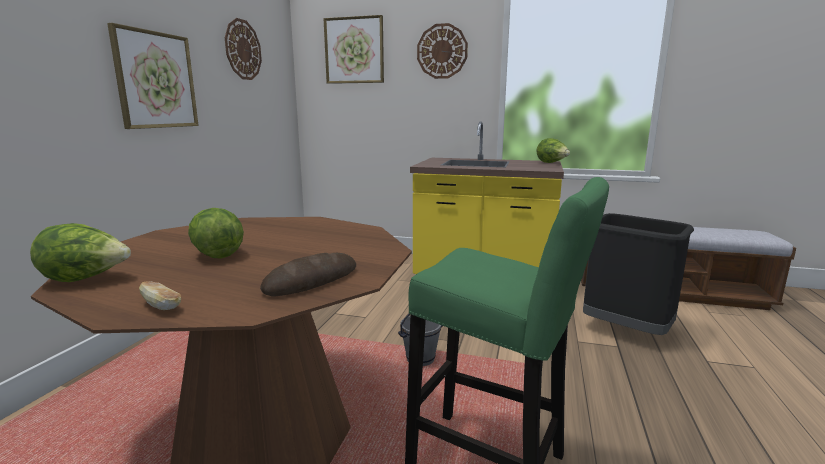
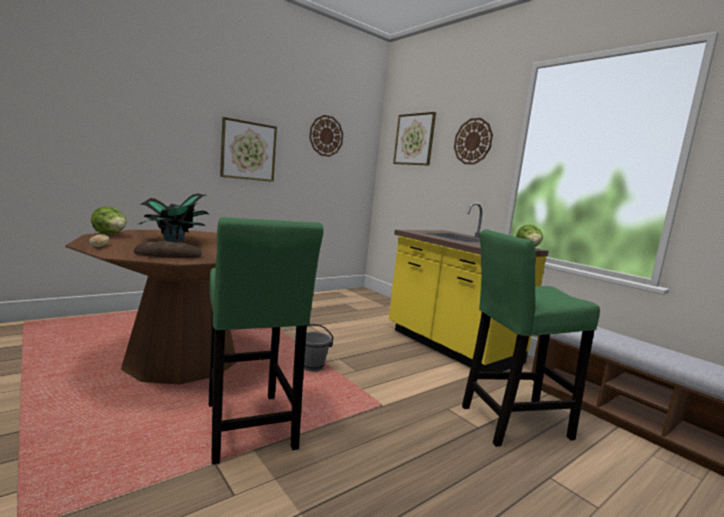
camera: 35 degrees right, 5 degrees down
lettuce [188,208,244,259] -> potted plant [137,194,210,242]
black trash can [583,213,694,335] -> green stool [462,229,600,447]

